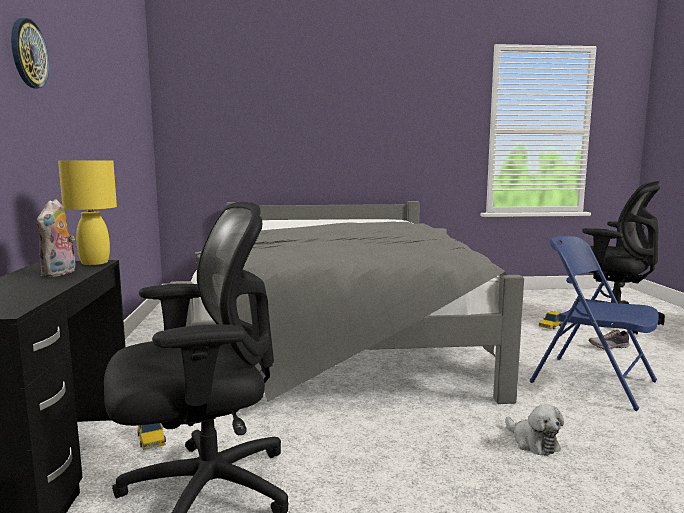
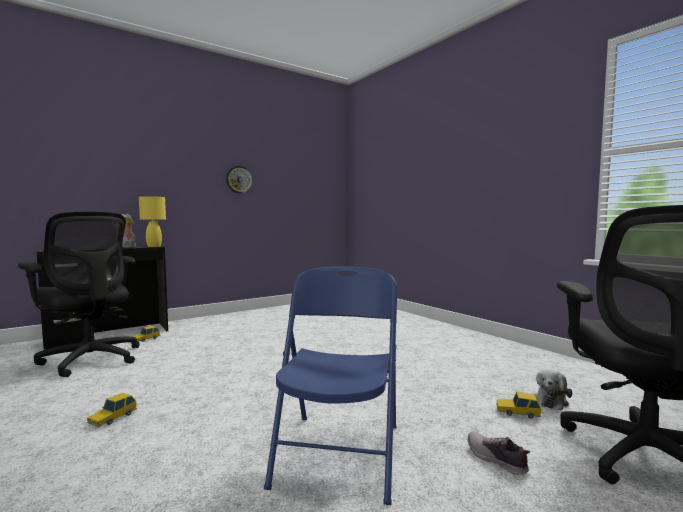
camera: 60 degrees right, 5 degrees down
wall clock [11,18,49,88] -> wall clock moved to [226,166,253,194]
grey bed [169,201,524,404] -> none
plush toy [505,404,564,456] -> plush toy moved to [533,369,572,410]
none -> toy car [87,393,137,427]

